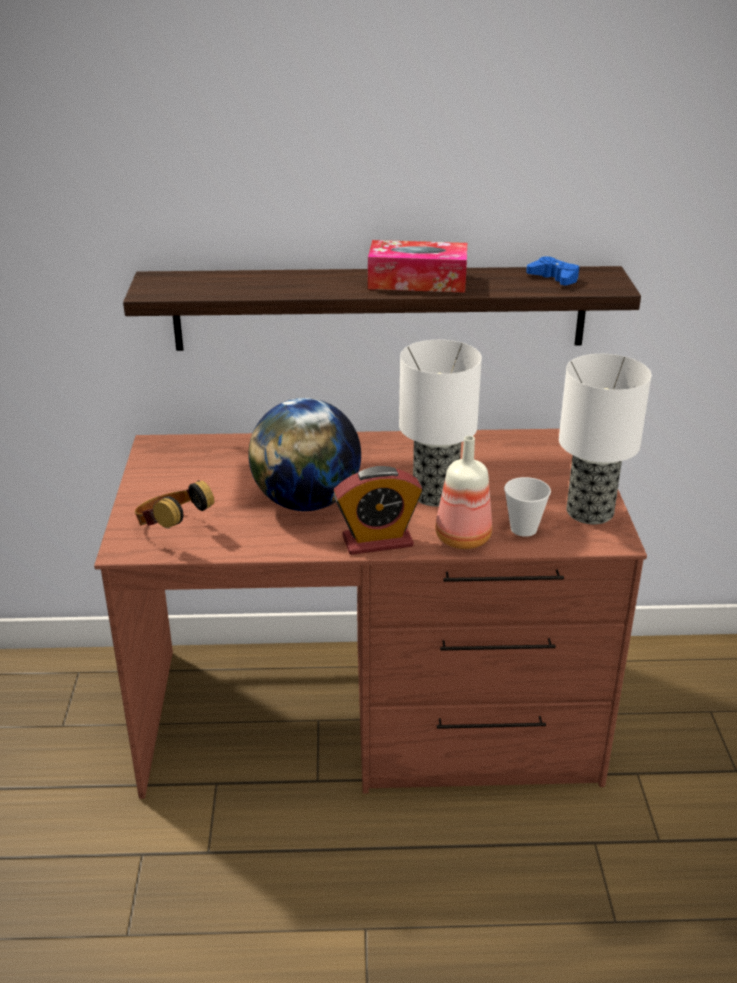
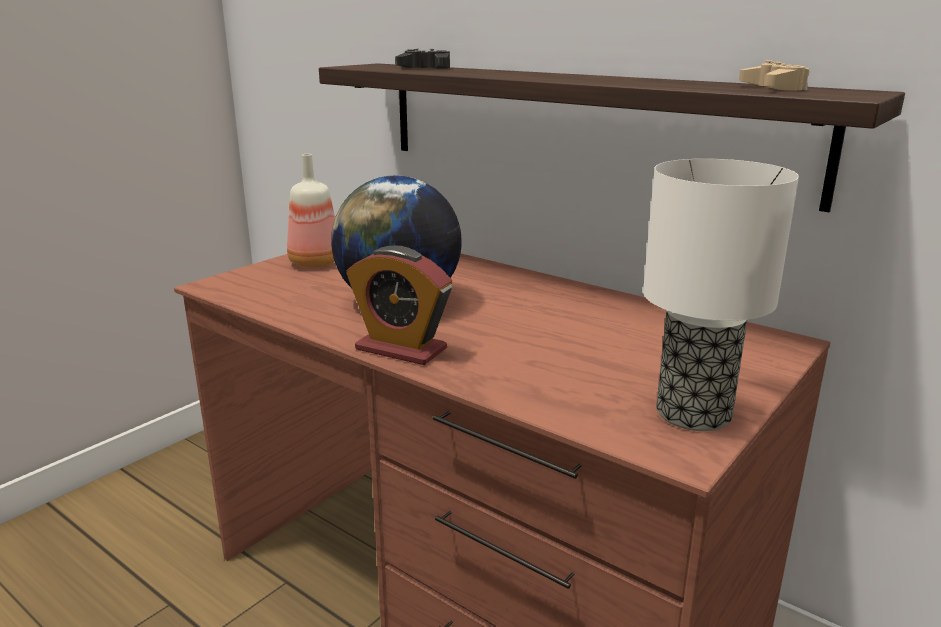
camera: 40 degrees right, 10 degrees down
headphones [135,480,214,528] -> none
tissue box [368,240,467,293] -> none
table lamp [399,340,482,506] -> none
bottle [435,436,492,549] -> bottle moved to [287,154,335,268]
cup [504,477,551,537] -> none
blue game controller [526,256,579,285] -> beige game controller [739,60,809,90]
none -> black game controller [395,48,450,68]

